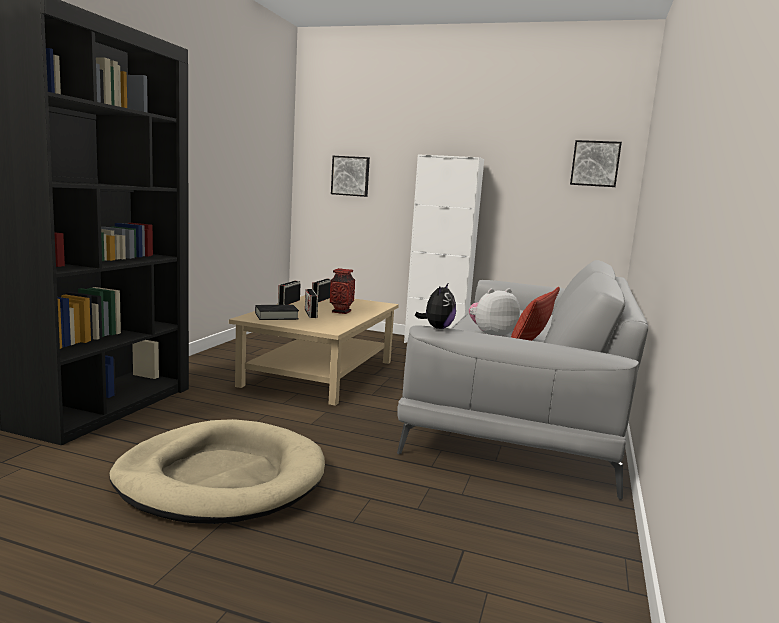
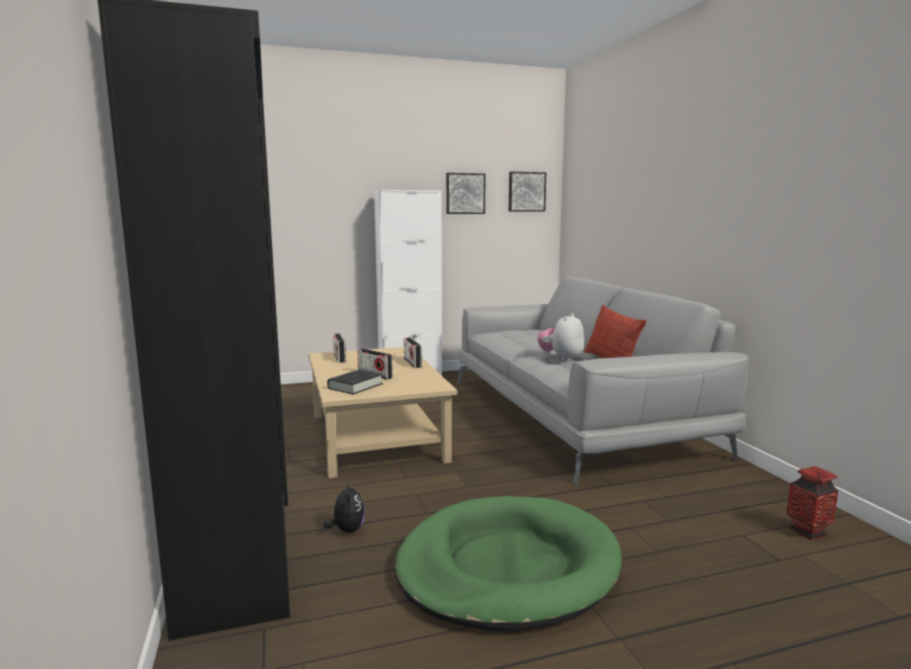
camera: 35 degrees left, 0 degrees up
beige dog bed [109,419,325,524] -> green dog bed [395,496,622,631]
radio [278,281,300,305] -> radio moved to [404,337,422,368]
vase [330,268,355,314] -> vase moved to [786,466,838,540]
picture [331,156,370,197] -> picture moved to [446,173,486,214]
plush toy [415,284,456,329] -> plush toy moved to [324,481,365,533]

